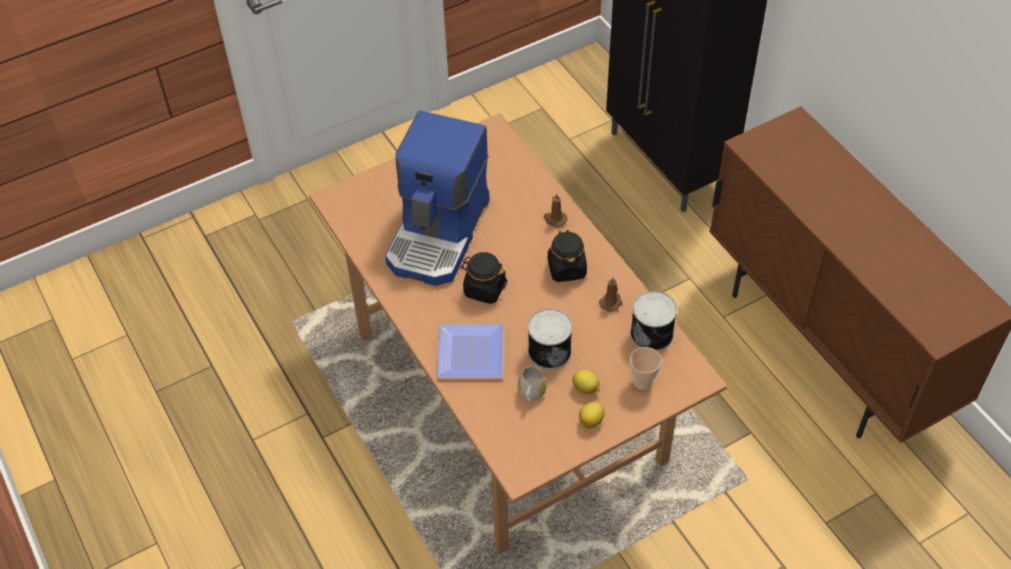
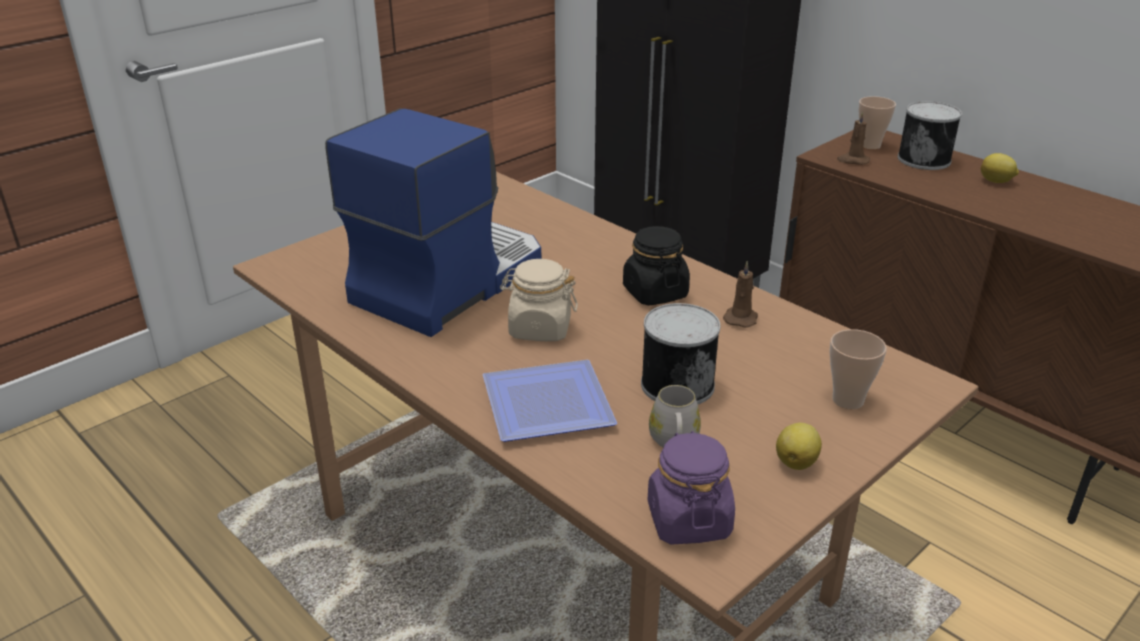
camera: 15 degrees left, 20 degrees down
coffee machine [385,111,490,286] -> coffee machine turned 150 degrees counterclockwise [325,108,541,337]
black jar [460,252,507,304] -> beige jar [500,259,578,341]
brown candle [544,193,568,227] -> brown candle moved to [837,112,870,165]
lemon [572,369,600,394] -> lemon moved to [981,153,1019,183]
can [630,291,677,351] -> can moved to [898,101,962,170]
none -> purple jar [648,431,735,545]
none -> cup [858,96,896,150]

